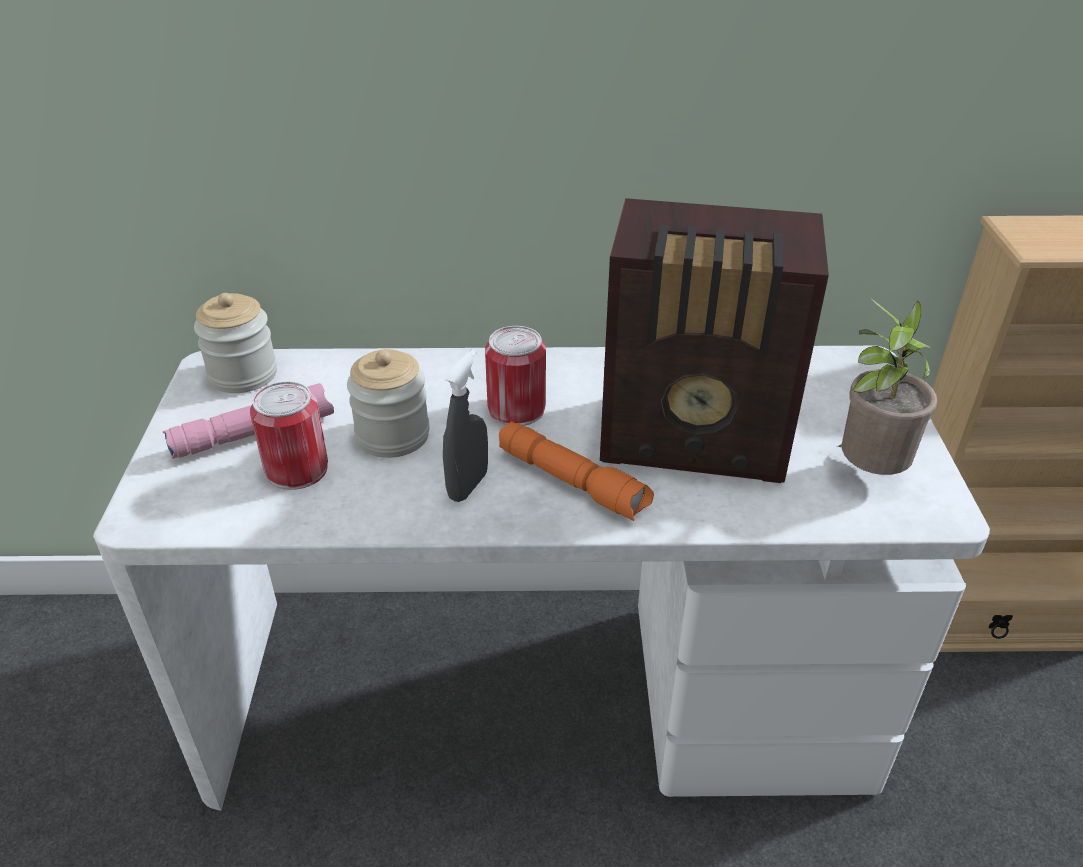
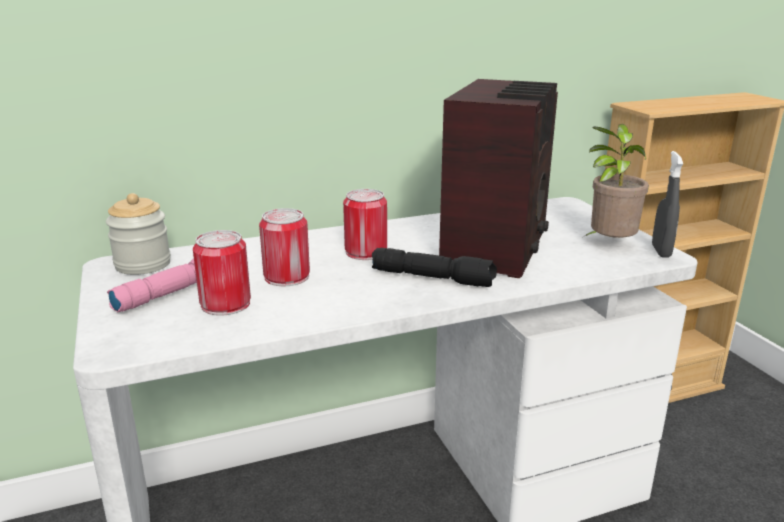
camera: 20 degrees left, 15 degrees down
jar [347,349,430,458] -> can [259,208,310,286]
grey spray bottle [443,349,488,502] -> grey spray bottle moved to [652,151,683,258]
orange flashlight [499,421,654,521] -> black flashlight [372,248,497,287]
radio [600,198,829,483] -> radio turned 60 degrees counterclockwise [439,79,558,278]

